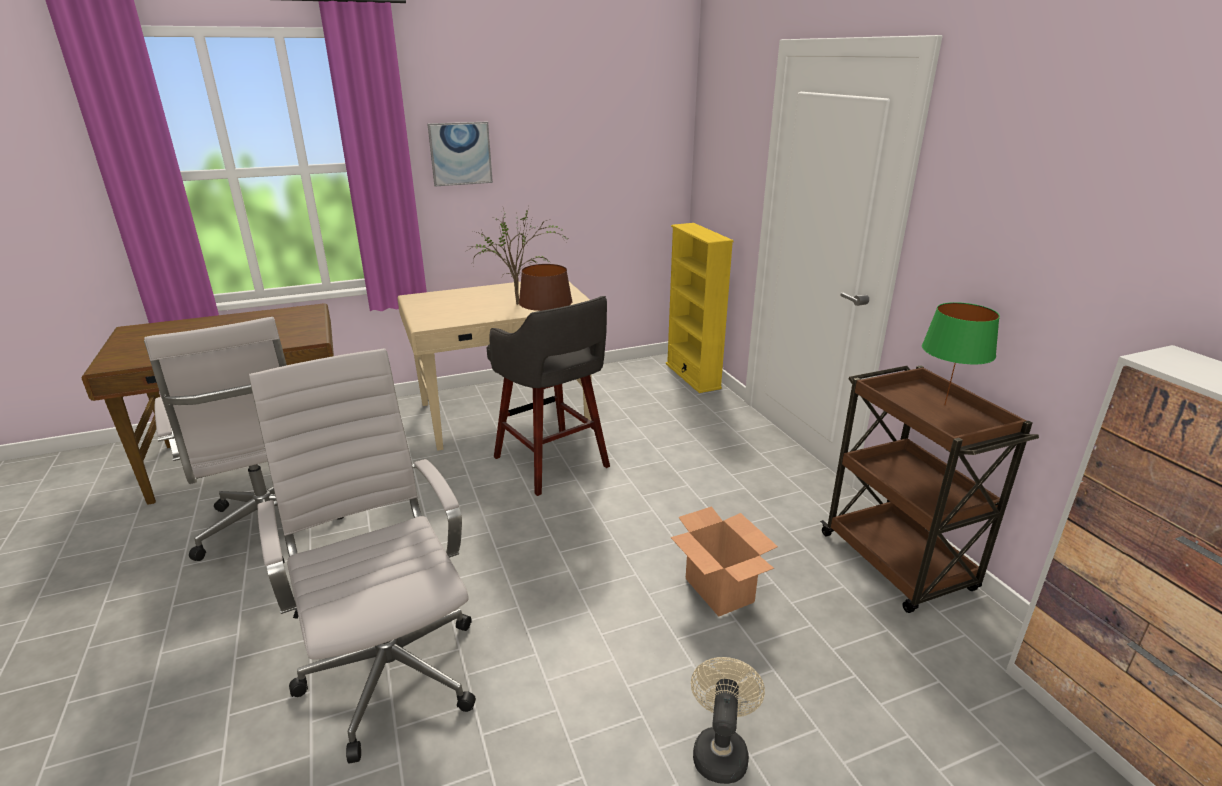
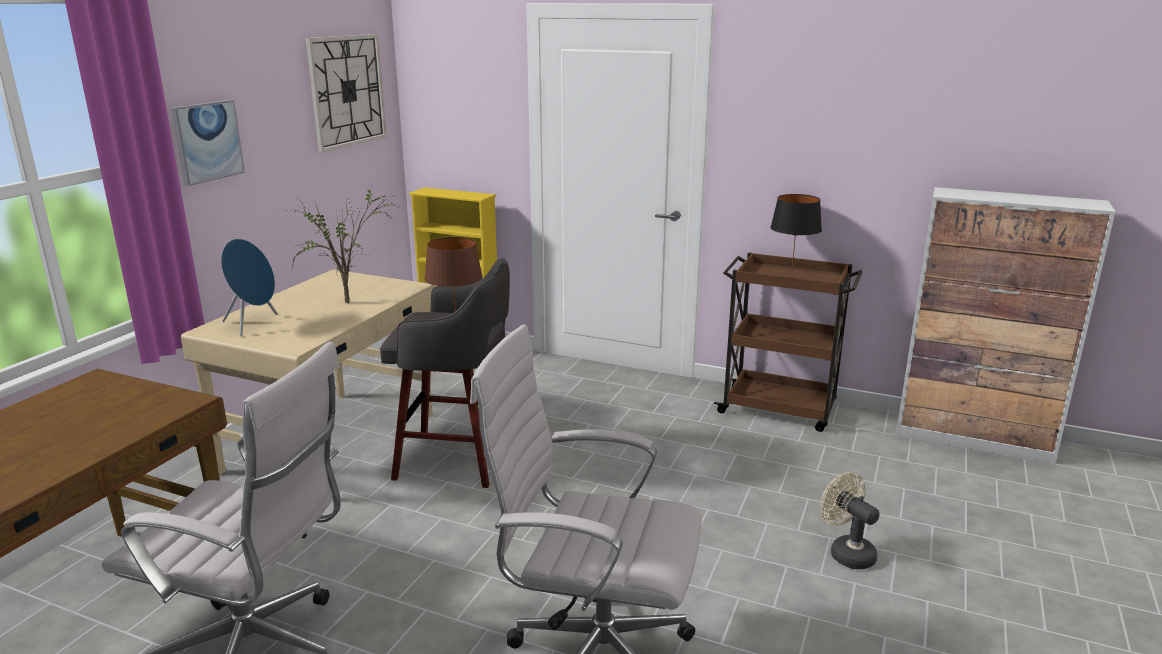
camera: 45 degrees left, 5 degrees down
cardboard box [671,506,778,617] -> none
green table lamp [922,302,1000,405] -> black table lamp [770,194,822,269]
none -> blue speaker [221,239,278,336]
none -> wall clock [306,34,387,153]

